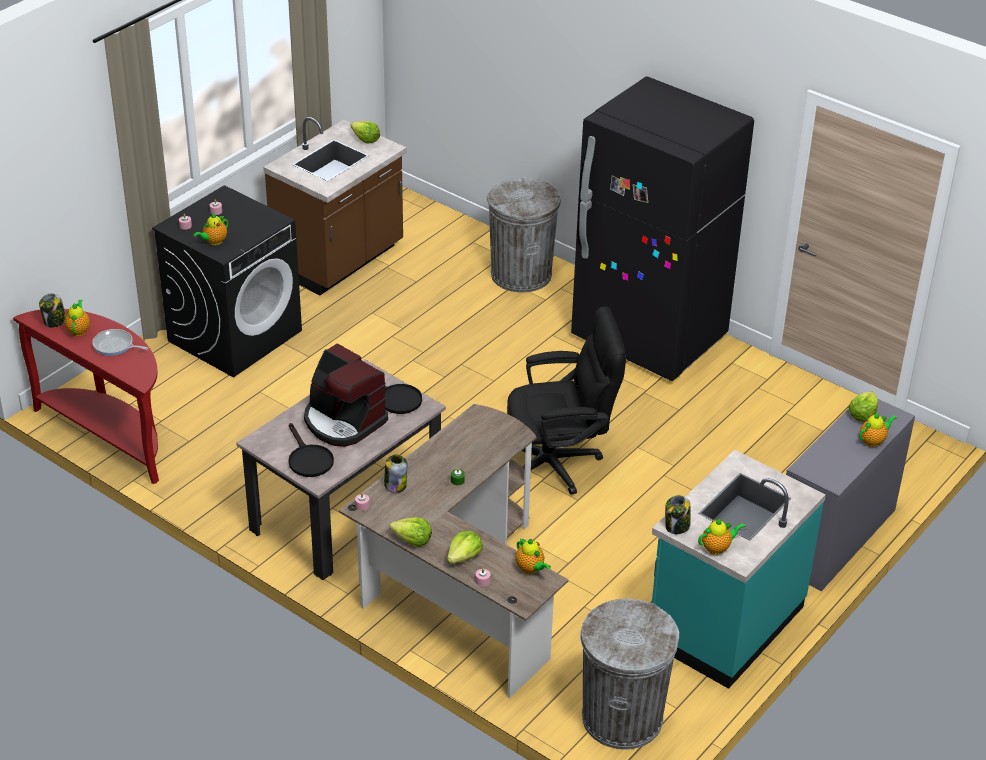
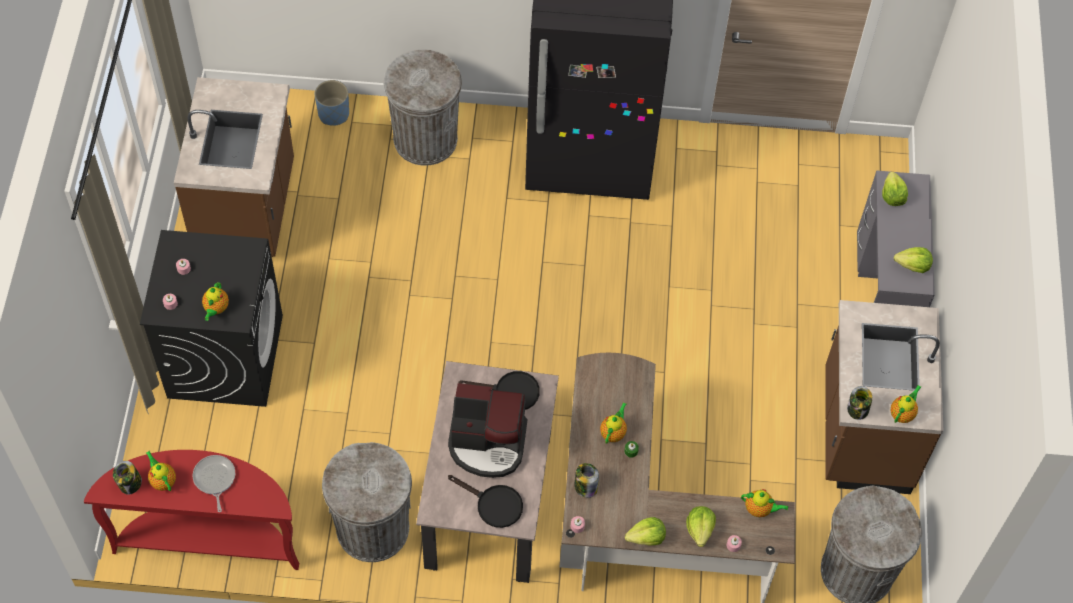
camera: 35 degrees left, 20 degrees up
frying pan [92,329,148,356] -> frying pan turned 90 degrees clockwise [193,455,235,512]
lettuce [351,121,380,143] -> lettuce moved to [894,247,933,273]
black office chair [507,306,626,495] -> none
turquoise counter [652,450,826,689] -> brown counter [825,300,943,494]
teapot [859,412,897,447] -> teapot moved to [600,402,627,444]
none -> blue planter [315,80,349,126]
none -> grey trash can [322,442,412,562]

